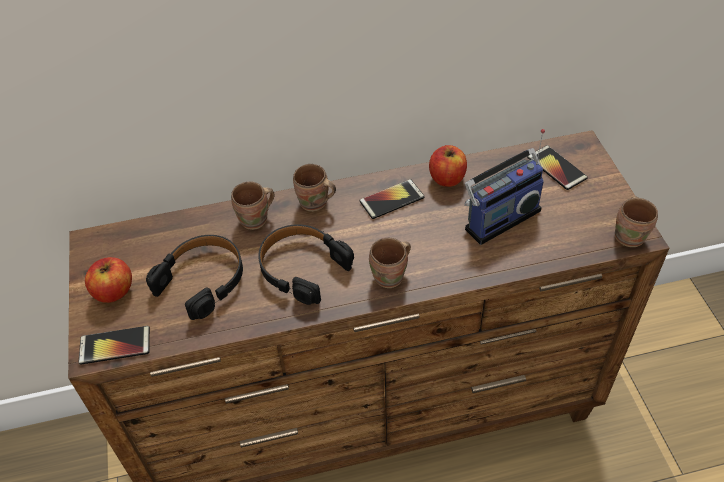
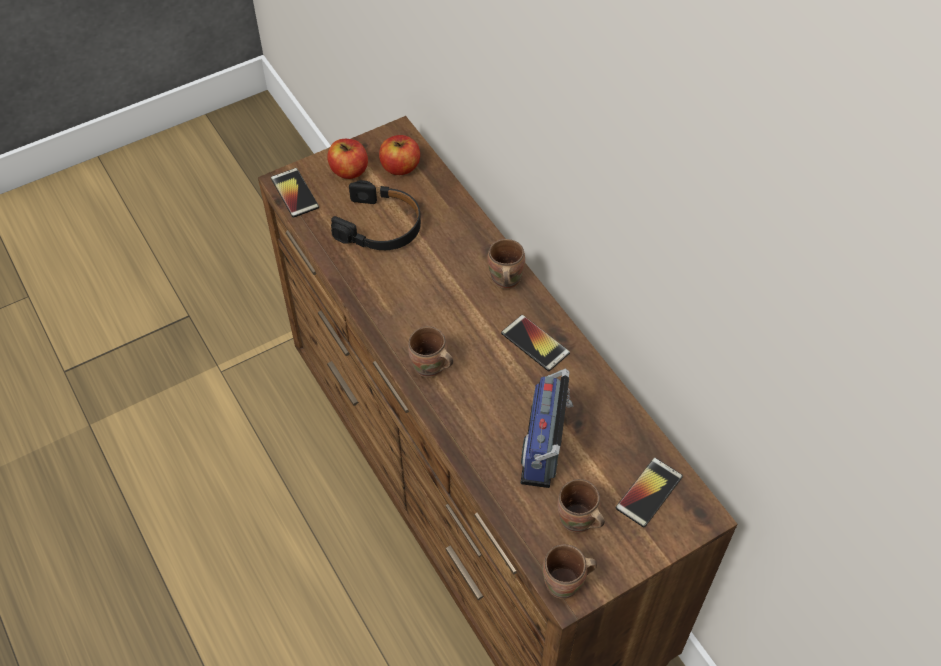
camera: 70 degrees right, 5 degrees up
brown mug [231,182,274,230] -> brown mug moved to [557,479,605,533]
black headphones [258,224,354,305] -> none
apple [429,145,467,187] -> apple moved to [379,135,420,175]
radio [464,129,545,245] -> radio turned 60 degrees clockwise [521,369,573,488]

